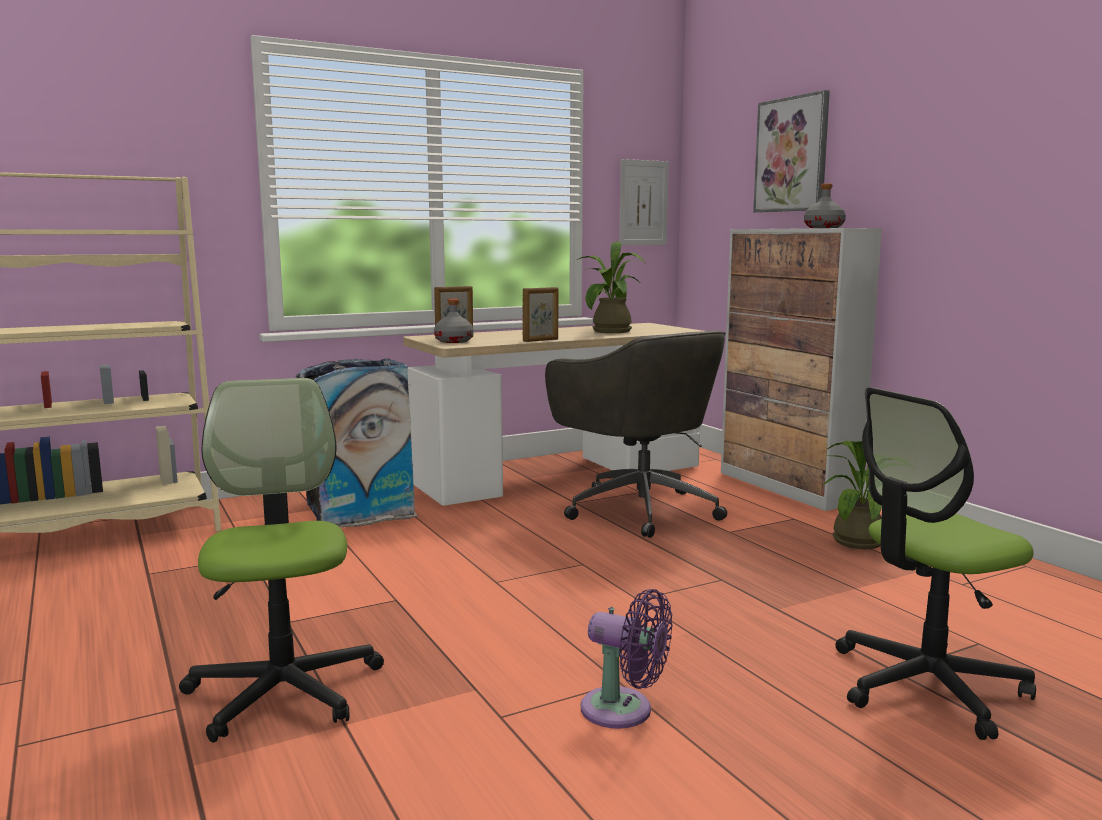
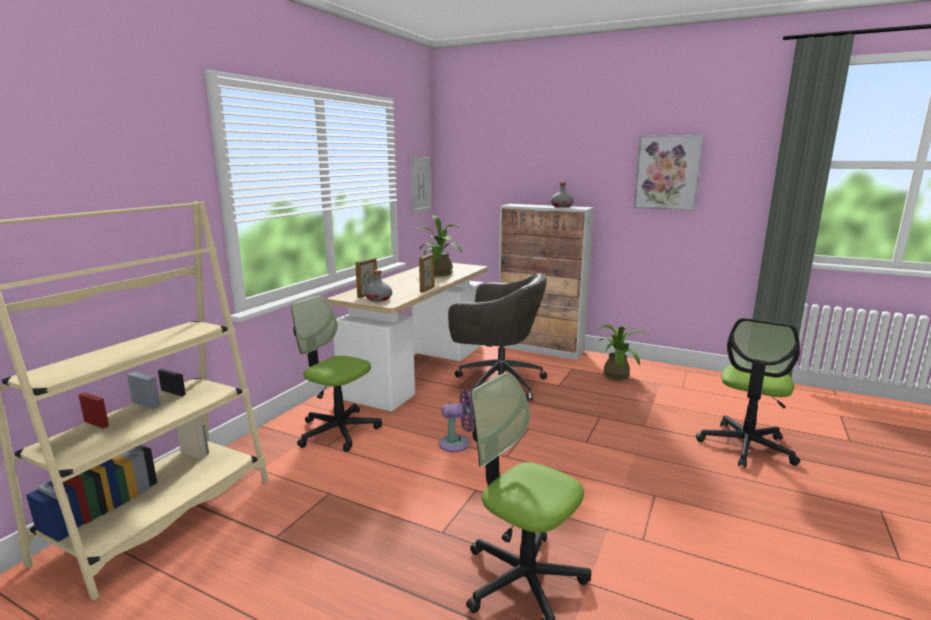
camera: 35 degrees left, 5 degrees up
trash can [296,358,418,527] -> office chair [291,296,382,452]
purple fan [581,589,673,729] -> purple fan moved to [439,389,475,452]
picture [753,90,830,213] -> picture moved to [634,135,703,210]

